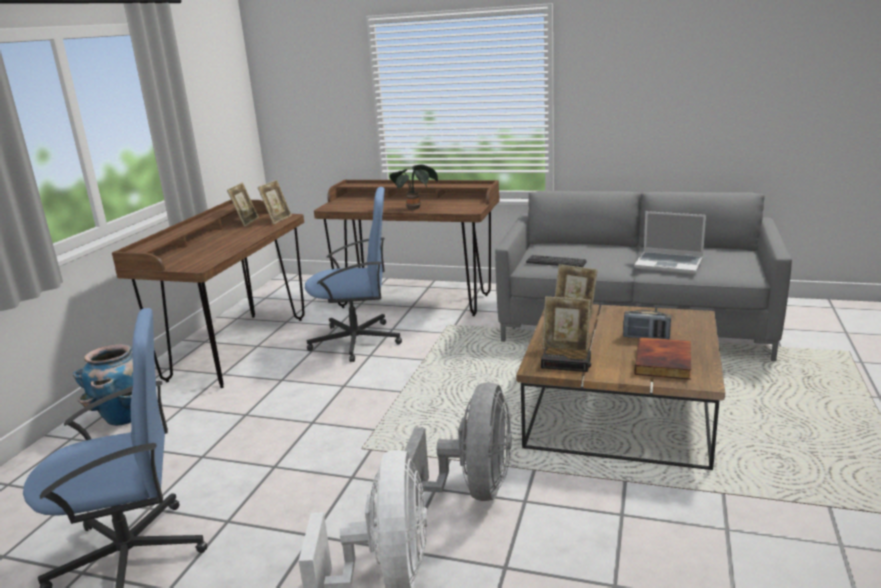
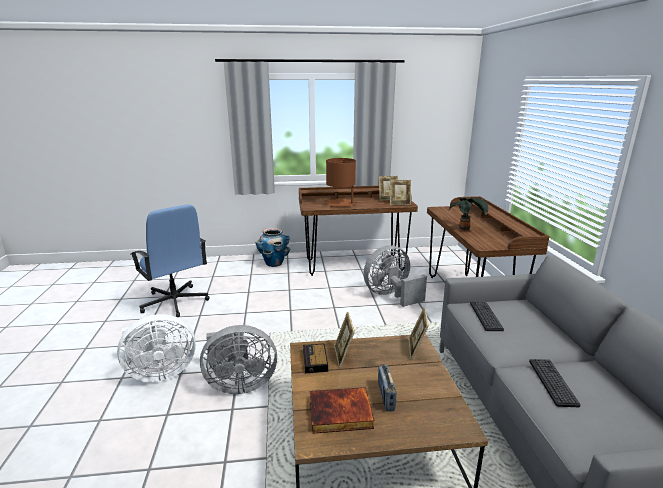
camera: 65 degrees right, 0 degrees up
blue office chair [305,187,402,362] -> grey fan [363,245,427,307]
laptop [634,211,706,274] -> keyboard [529,359,581,407]
none -> brown table lamp [326,158,357,207]

